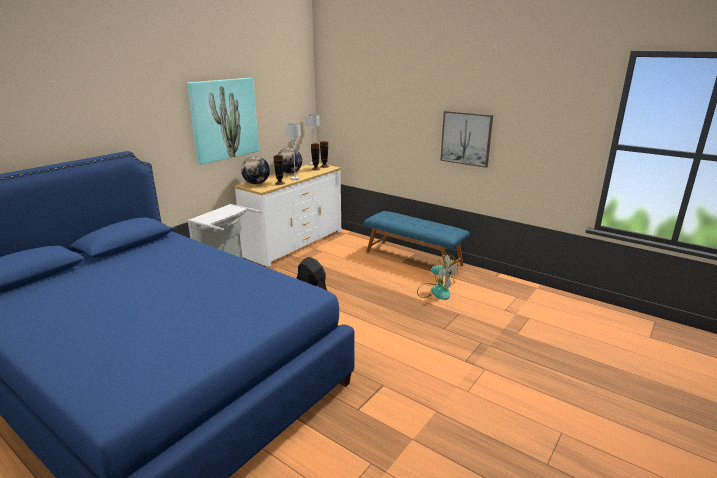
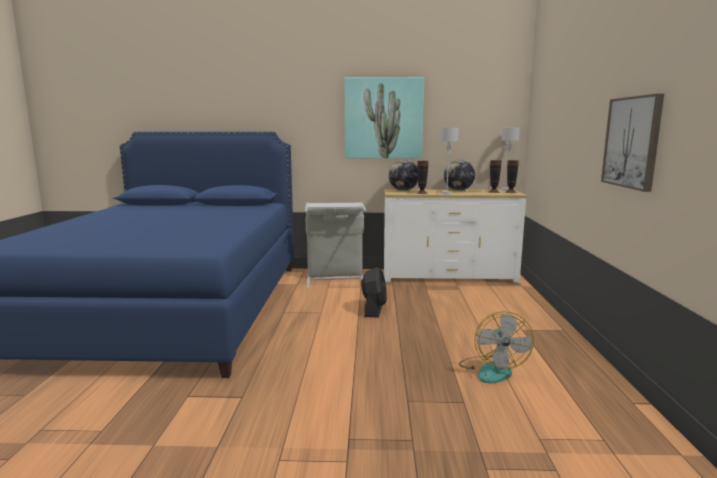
camera: 55 degrees right, 10 degrees down
blue bench [364,211,469,275] -> none

